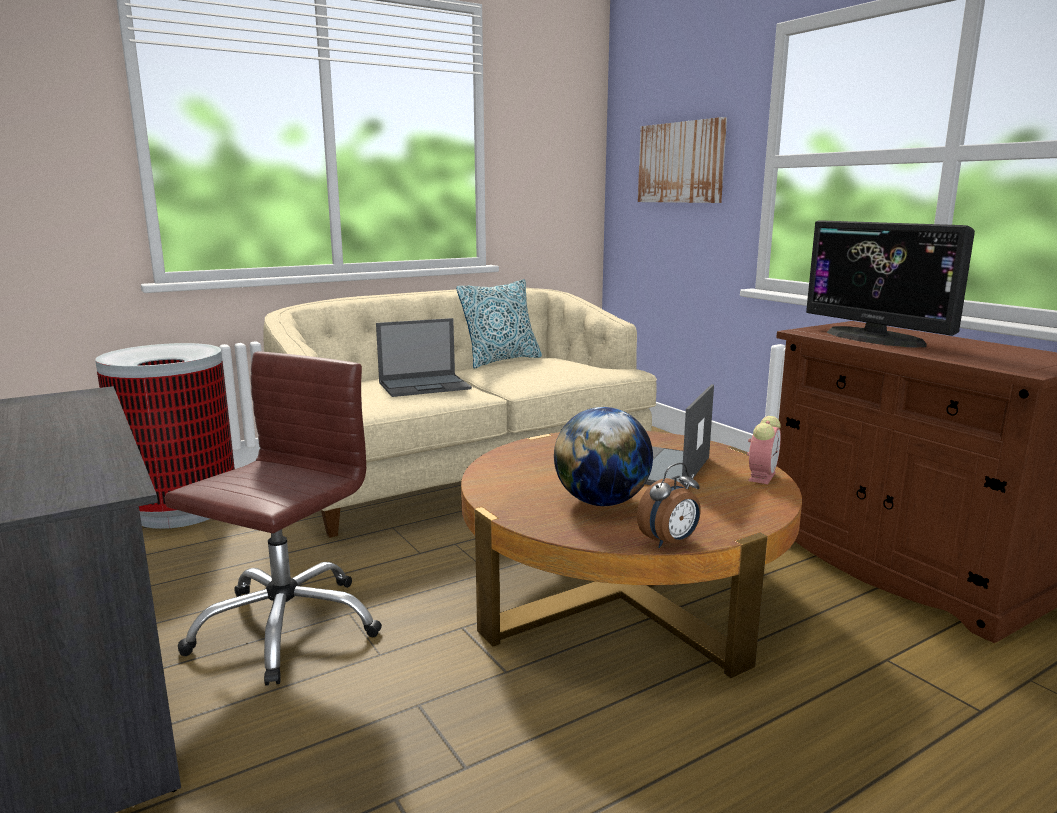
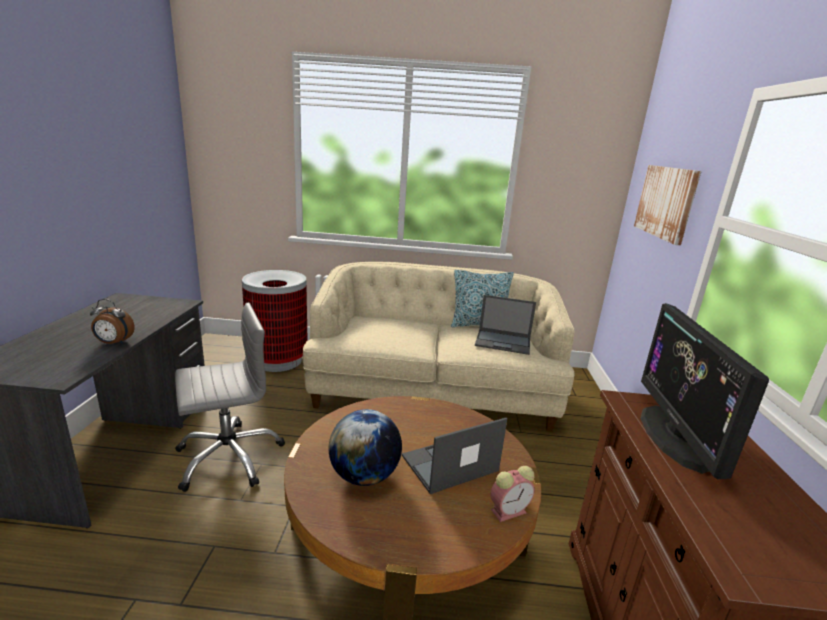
camera: 35 degrees right, 5 degrees up
brown office chair [164,352,382,686] -> grey office chair [175,303,285,492]
laptop [376,318,472,397] -> laptop moved to [475,295,536,355]
alarm clock [637,463,701,548] -> alarm clock moved to [90,299,135,345]

